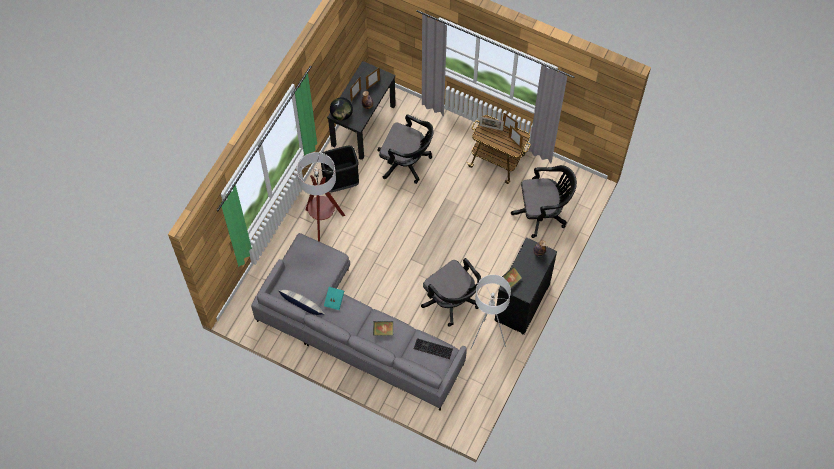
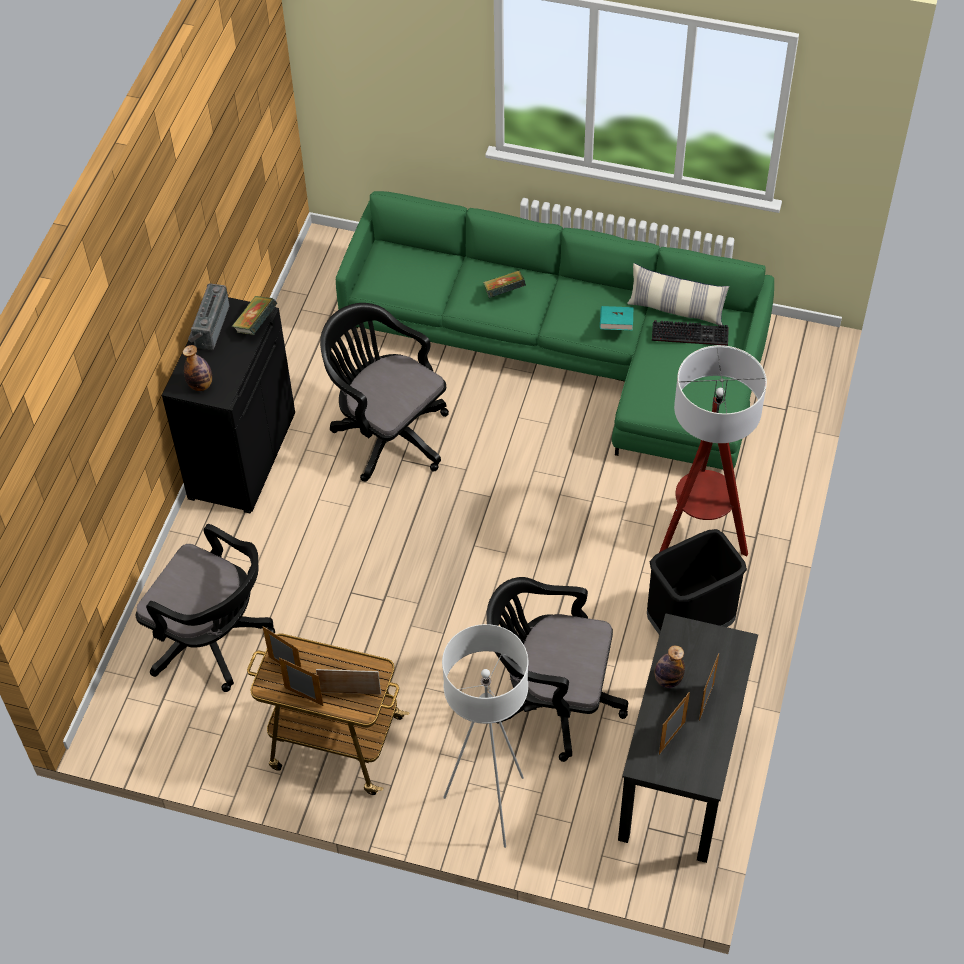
camera: 170 degrees right, 10 degrees down
grey sofa [251,233,467,410] -> green sofa [336,191,774,470]
globe [330,97,353,121] -> none
keyboard [414,338,453,359] -> keyboard moved to [652,320,729,346]
white floor lamp [471,275,511,349] -> white floor lamp moved to [442,624,528,848]
black office chair [511,165,577,238] -> black office chair turned 135 degrees counterclockwise [136,524,275,692]
none -> radio [188,283,230,350]

